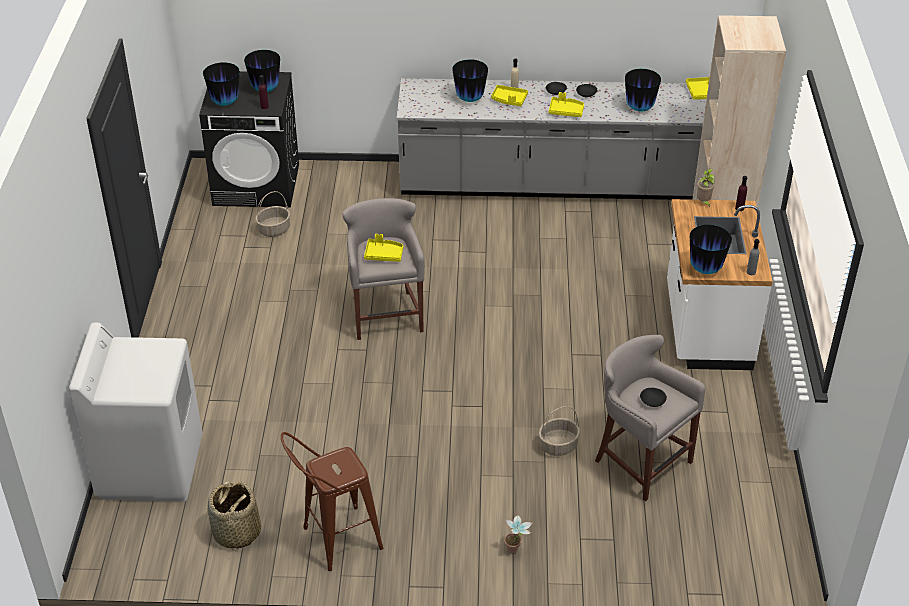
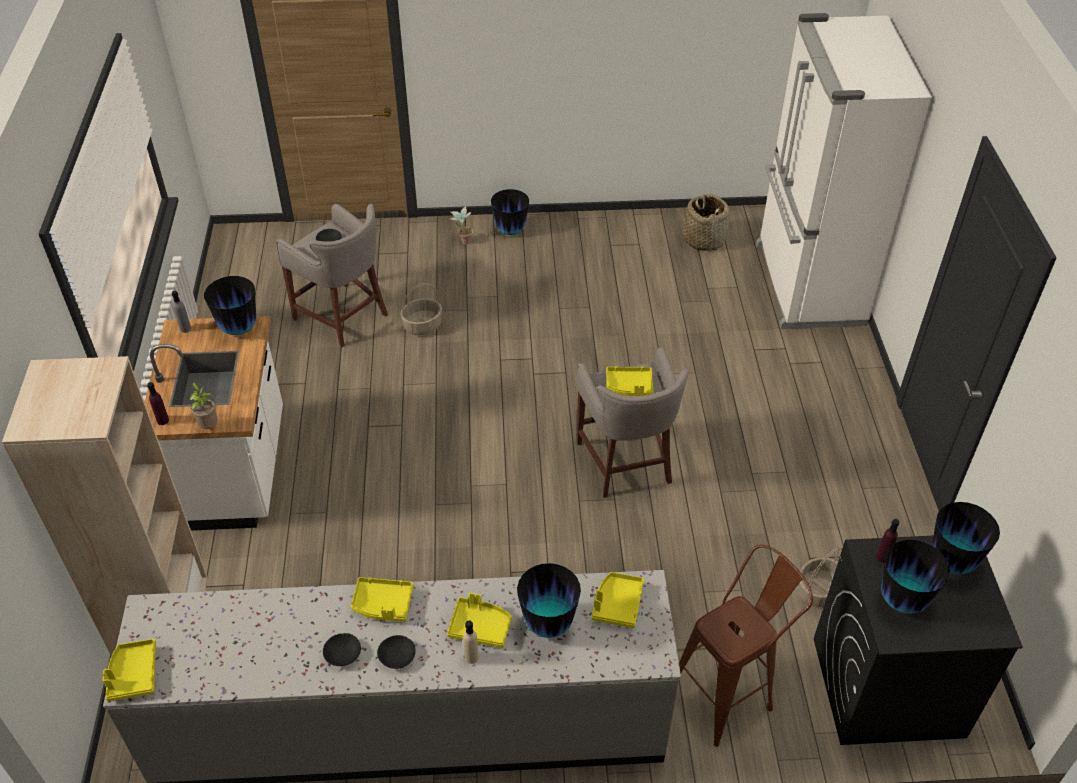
camera: 175 degrees right, 5 degrees up
white washing machine [69,323,202,501] -> white fridge [756,13,932,329]
brown stool [281,432,383,571] -> brown stool moved to [679,545,813,747]
vase [625,69,661,112] -> vase moved to [491,189,529,235]
none -> yellow tray [592,572,644,628]

